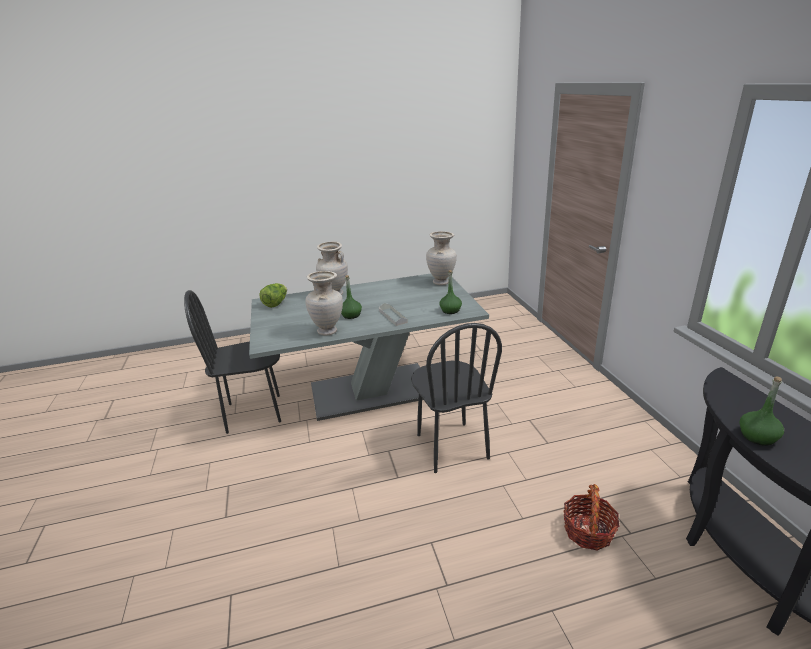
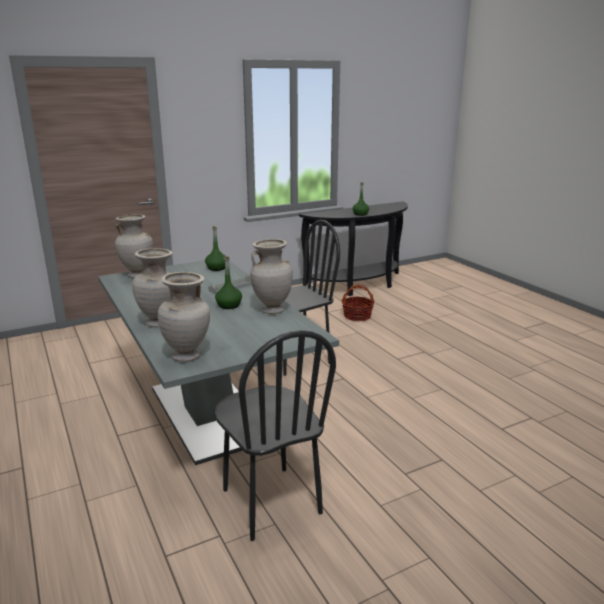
camera: 105 degrees left, 5 degrees down
lettuce [259,283,287,308] -> beige vase [158,272,210,362]

